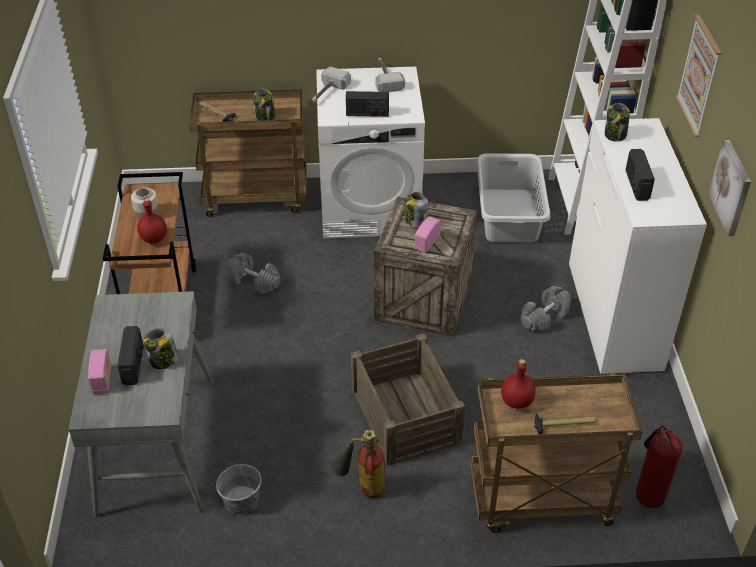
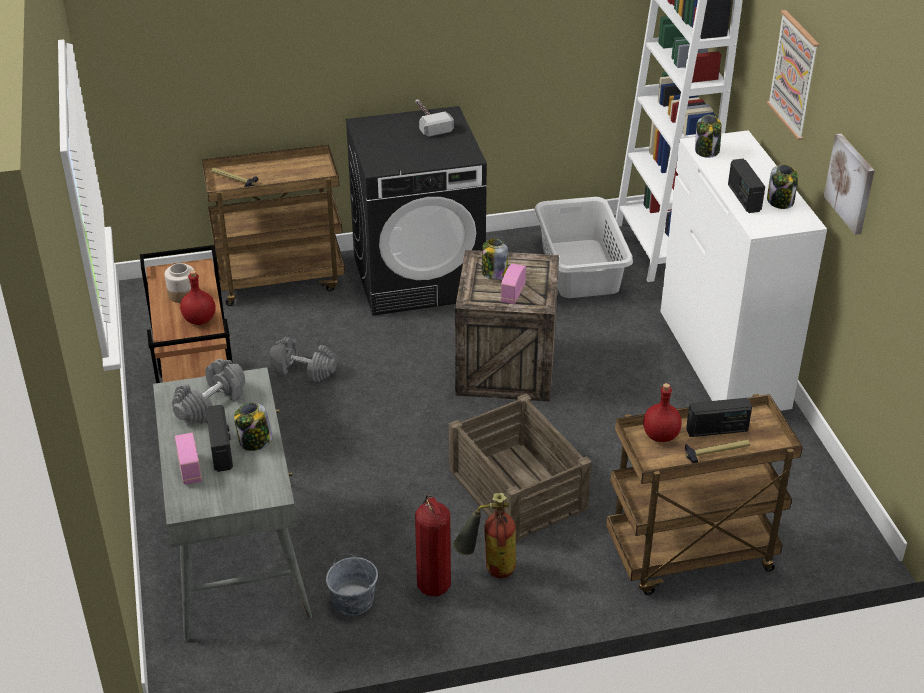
camera: 10 degrees left, 5 degrees down
jar [253,89,275,121] -> jar moved to [767,164,798,209]
hammer [312,67,351,102] -> none
white washing machine [316,67,425,239] -> black washing machine [346,106,487,315]
radio [346,91,389,117] -> radio moved to [686,398,752,437]
grey dumbbell [521,286,571,332] -> grey dumbbell moved to [172,359,245,424]
fire extinguisher [636,426,682,508] -> fire extinguisher moved to [415,495,451,596]

